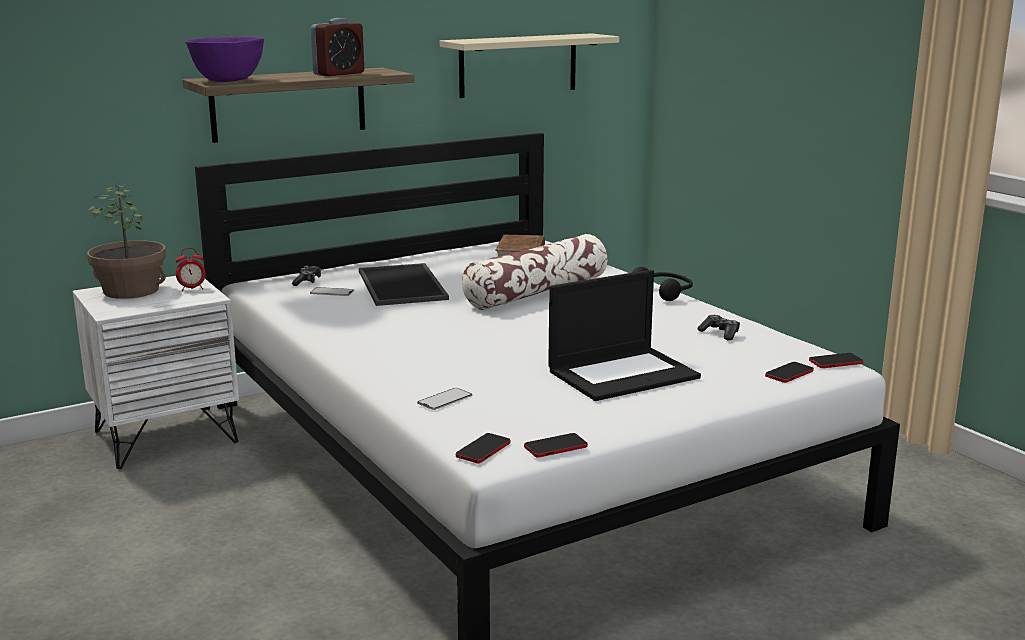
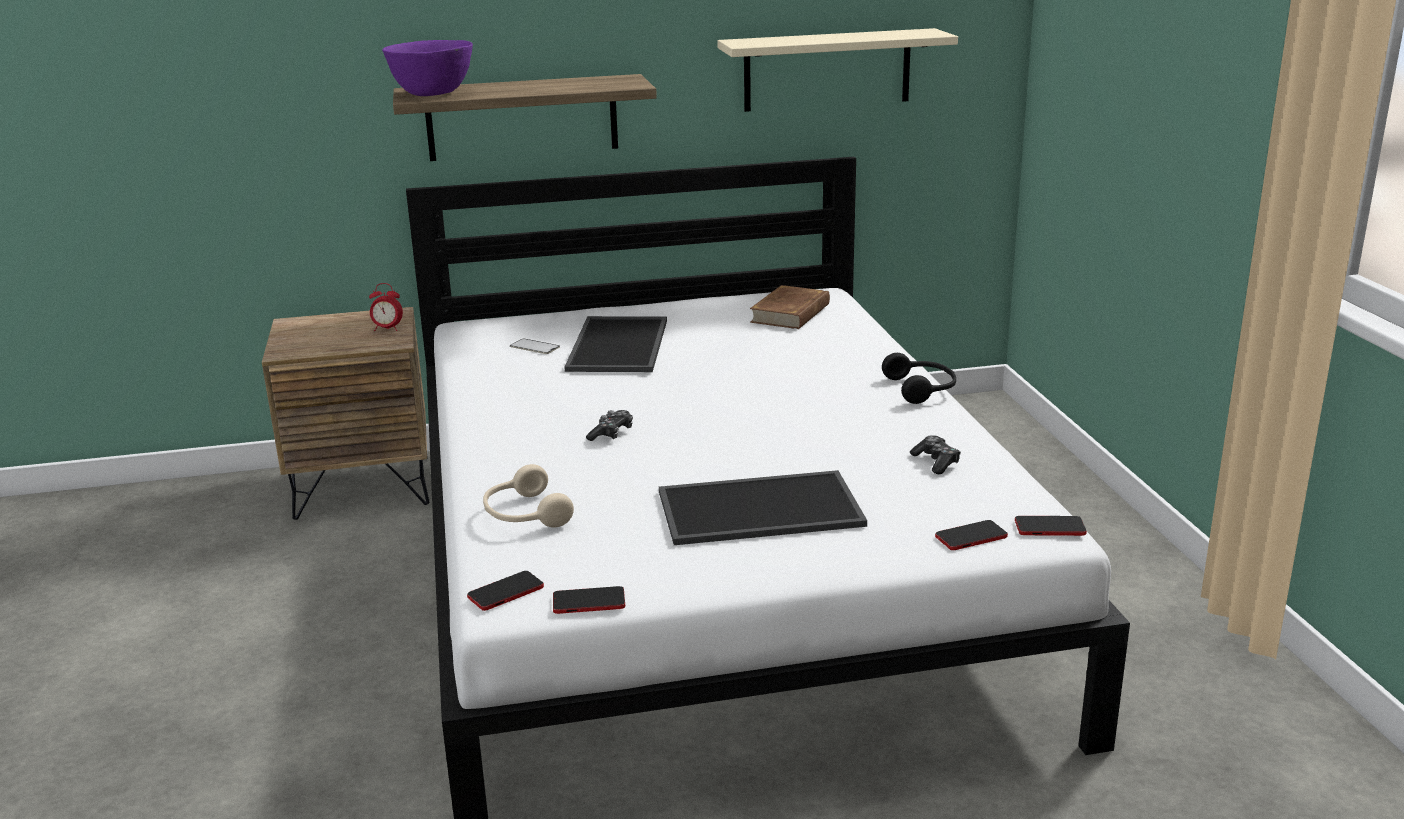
camera: 20 degrees right, 5 degrees up
white nightstand [73,276,239,469] -> brown nightstand [262,307,429,520]
potted plant [87,183,166,299] -> none
game controller [292,266,322,286] -> game controller moved to [586,410,633,441]
alarm clock [310,18,364,76] -> none
phone [417,388,472,410] -> beige headphones [483,464,574,528]
pillow [462,234,608,310] -> none
laptop [548,270,701,401] -> tray [659,470,867,545]

